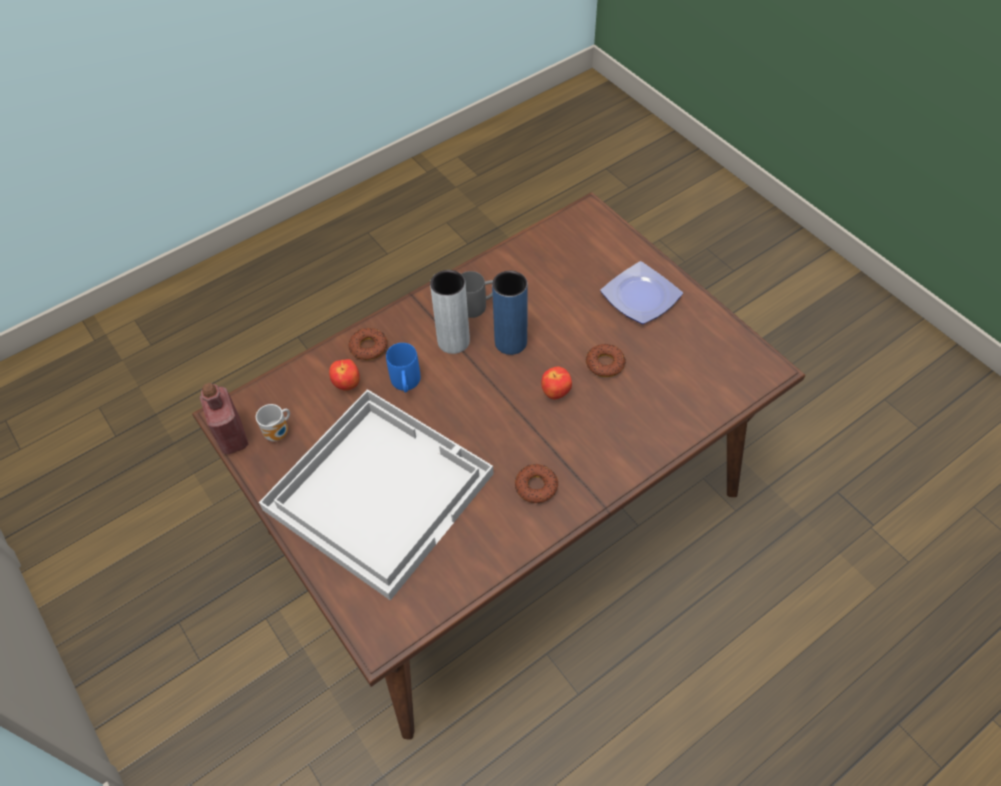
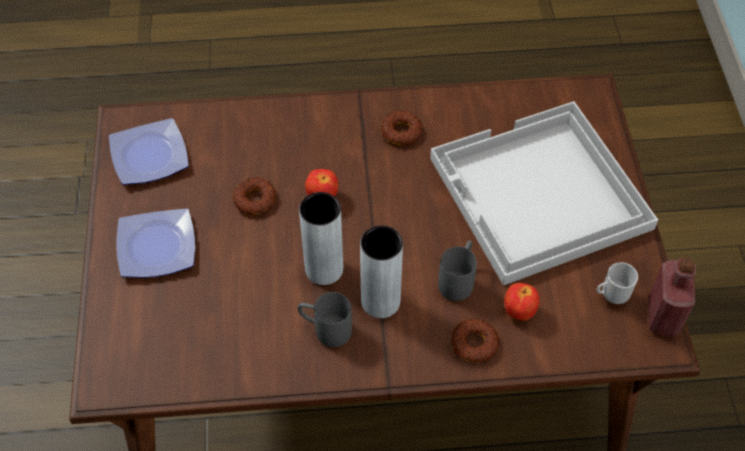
camera: 150 degrees left, 0 degrees up
blue mug [386,343,420,393] -> grey mug [438,240,477,301]
blue vase [492,271,528,355] -> grey vase [299,192,343,285]
none -> plate [109,118,189,185]

